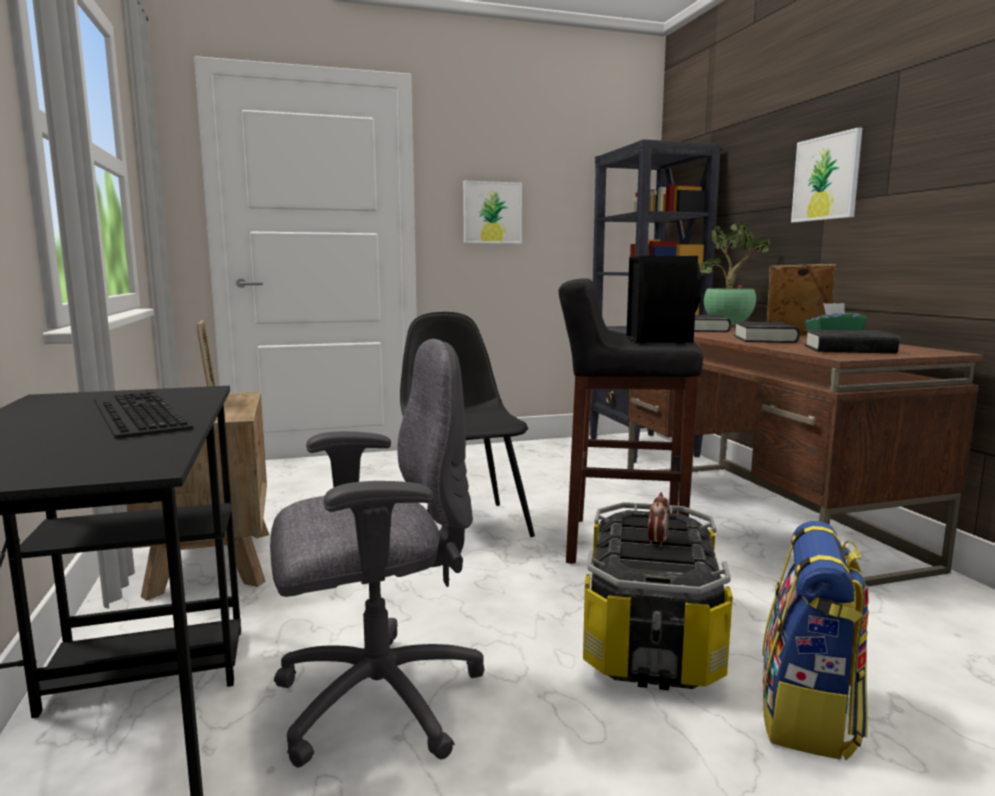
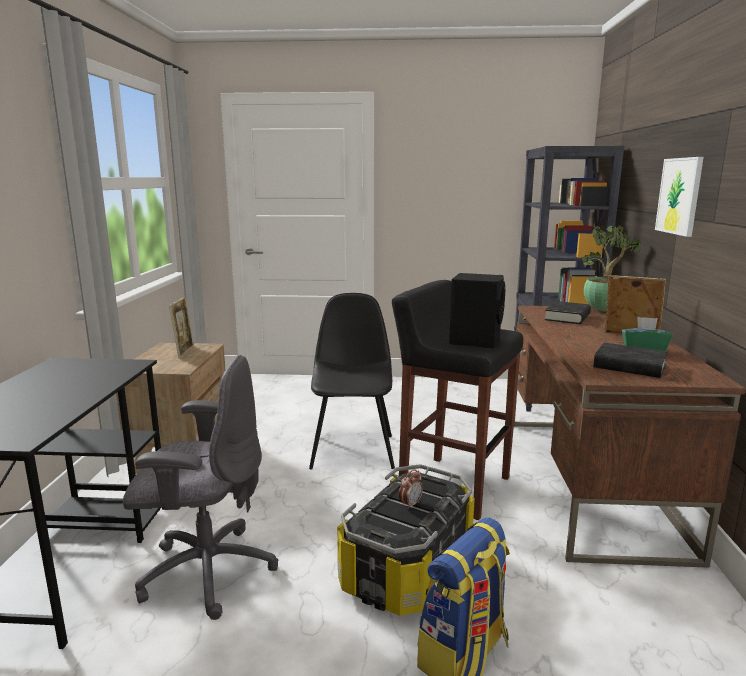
camera: 20 degrees right, 5 degrees up
keyboard [94,391,193,439] -> none
picture [463,181,522,244] -> none
black book [734,321,800,343] -> none

